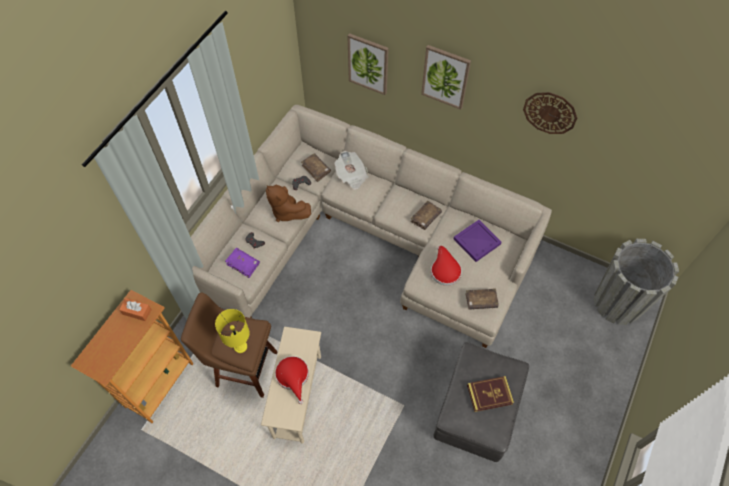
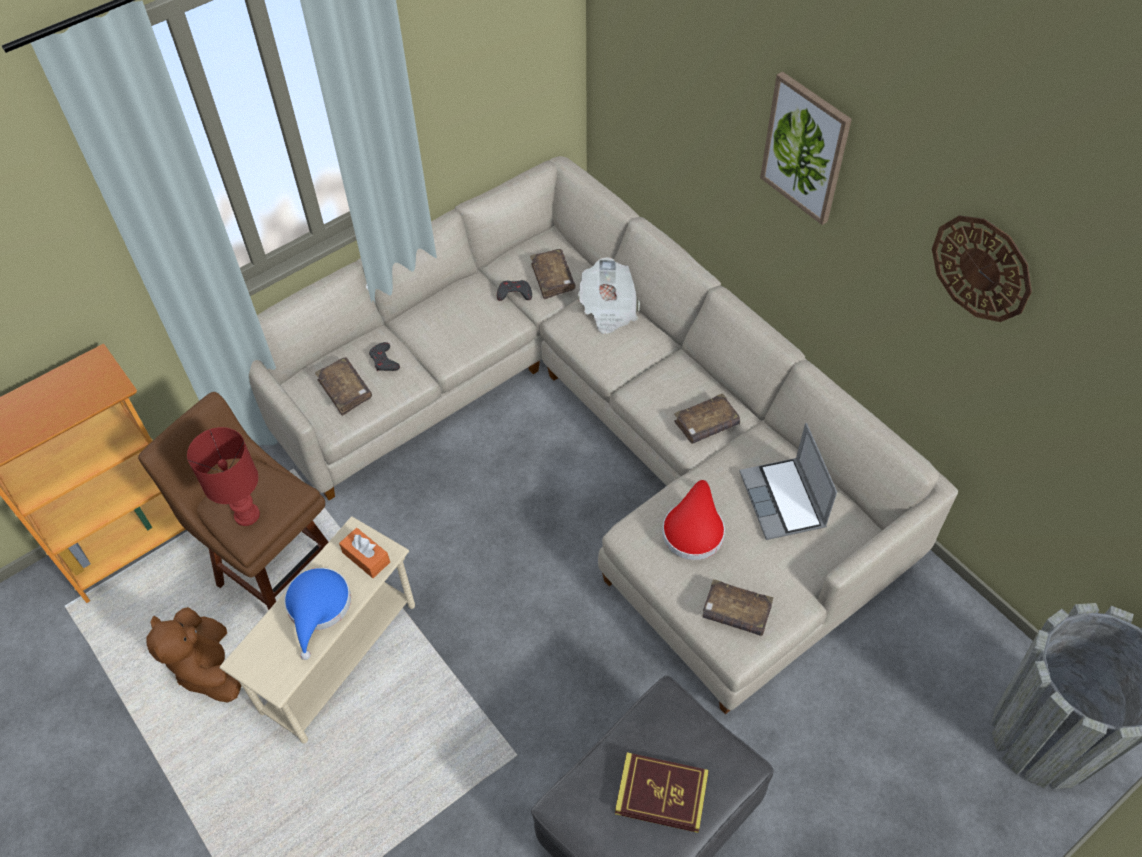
camera: 25 degrees right, 5 degrees down
orange tissue box [119,298,152,321] -> orange tissue box moved to [339,528,390,578]
yellow table lamp [215,309,250,353] -> red table lamp [187,427,260,526]
purple book [225,248,260,278] -> brown book [315,357,372,416]
brown plush toy [266,185,311,222] -> brown plush toy moved to [146,607,242,702]
red hat [275,356,309,404] -> blue hat [284,568,351,660]
picture [347,33,389,95] -> none
purple tray [454,220,502,262] -> laptop [739,423,837,540]

